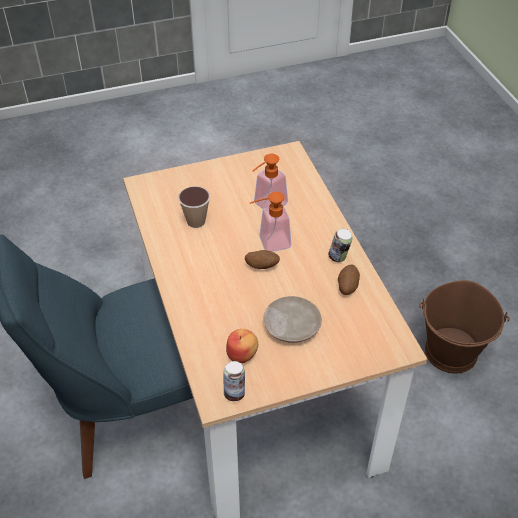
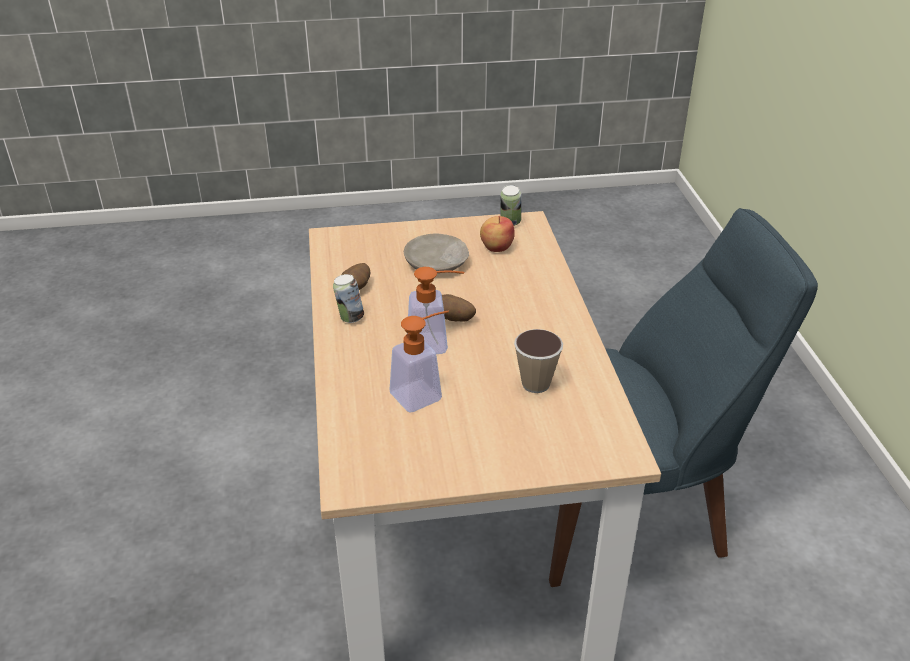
camera: 170 degrees left, 10 degrees down
brown bucket [419,280,510,373] -> none

